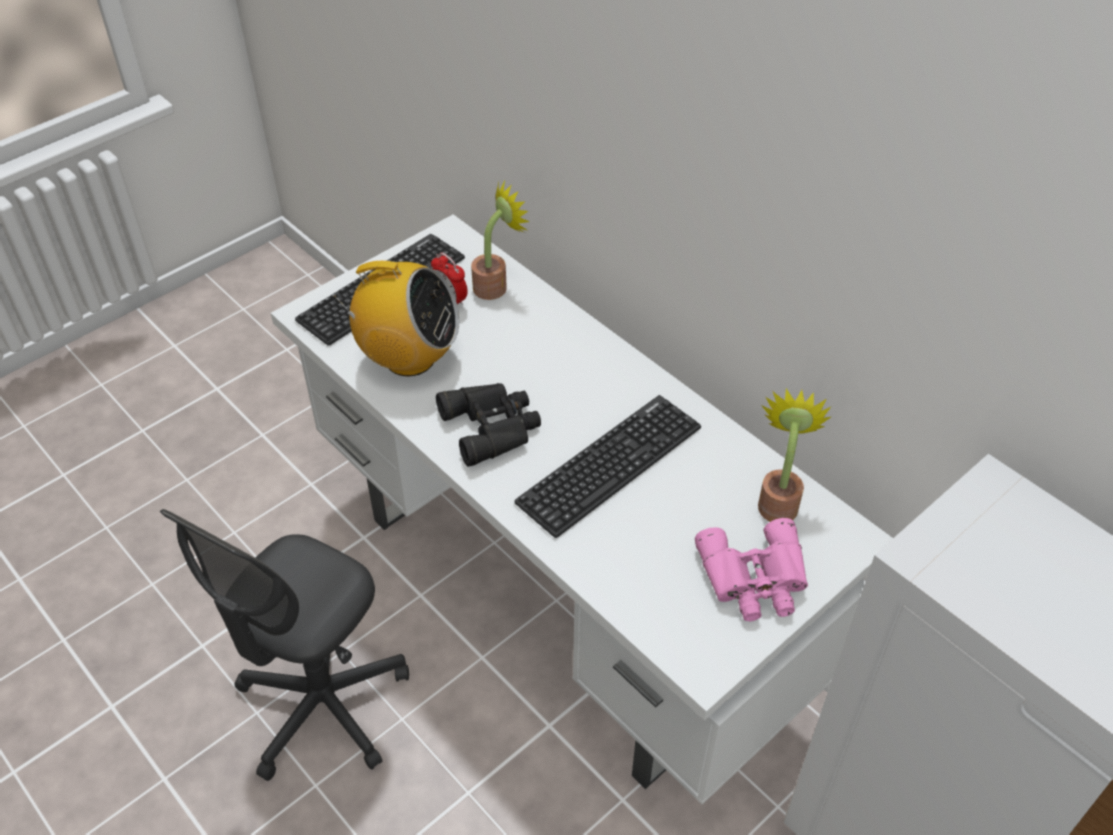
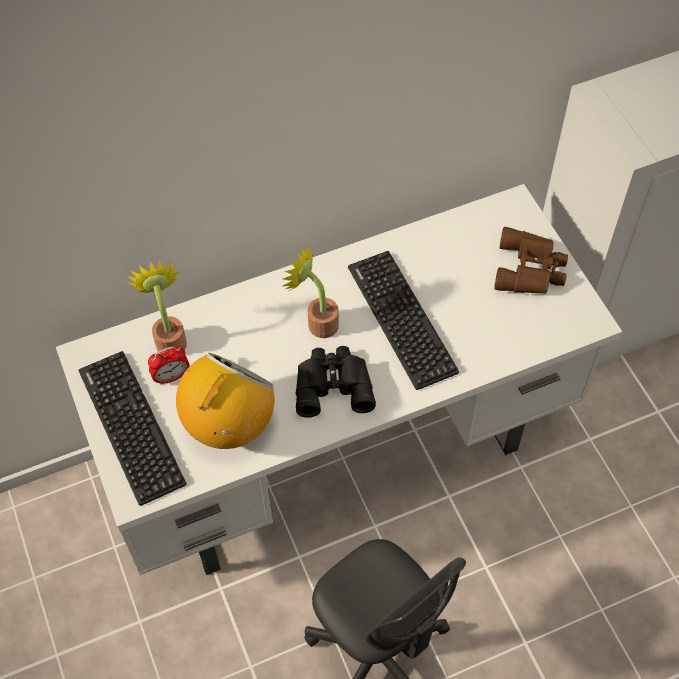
camera: 70 degrees left, 10 degrees up
pink binoculars [695,518,808,622] -> brown binoculars [495,227,568,294]
potted plant [758,388,831,522] -> potted plant moved to [283,243,339,338]

